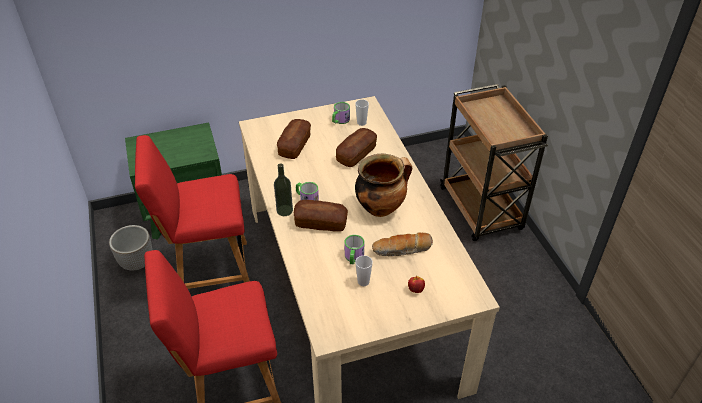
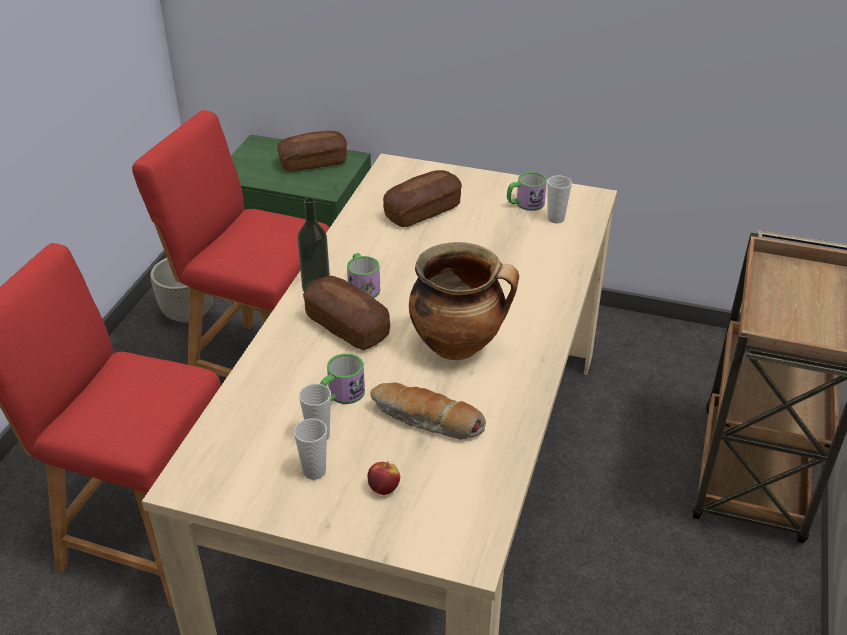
camera: 35 degrees right, 5 degrees down
bread [336,128,377,167] -> bread moved to [277,131,347,172]
none -> cup [294,419,327,480]

